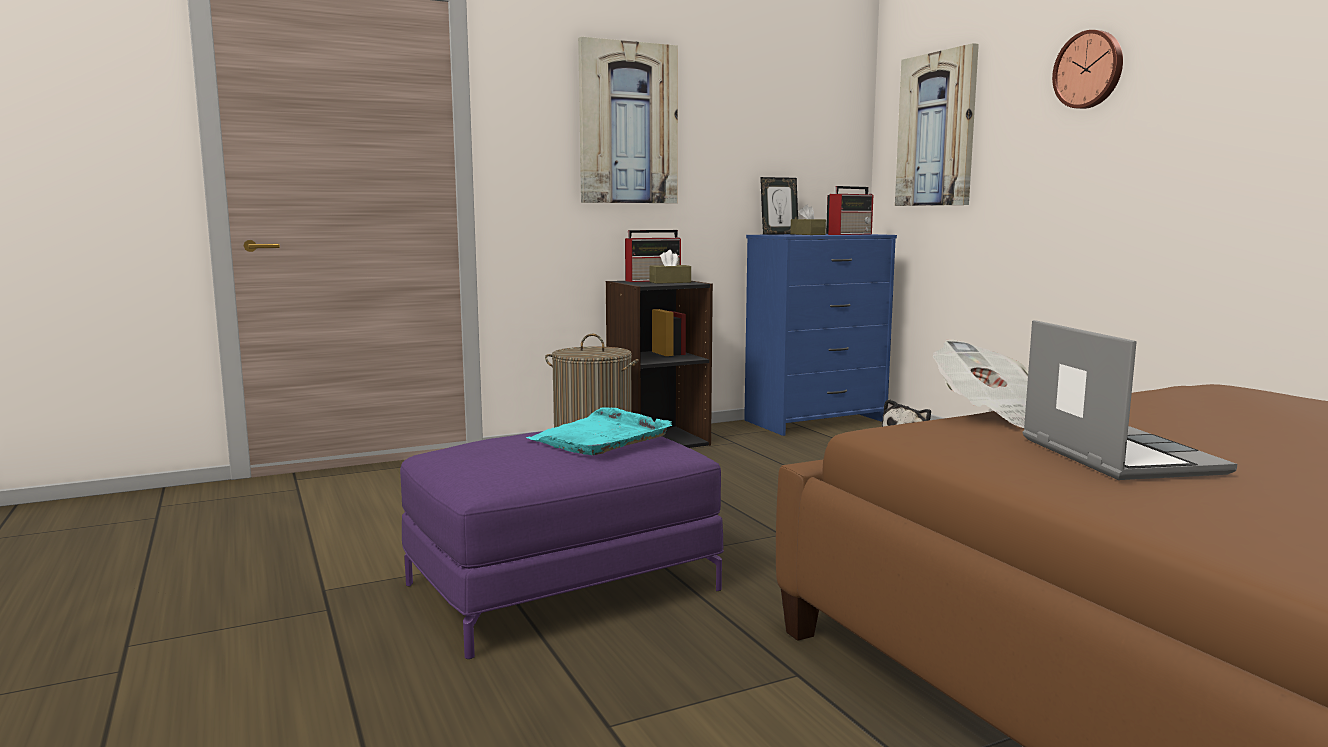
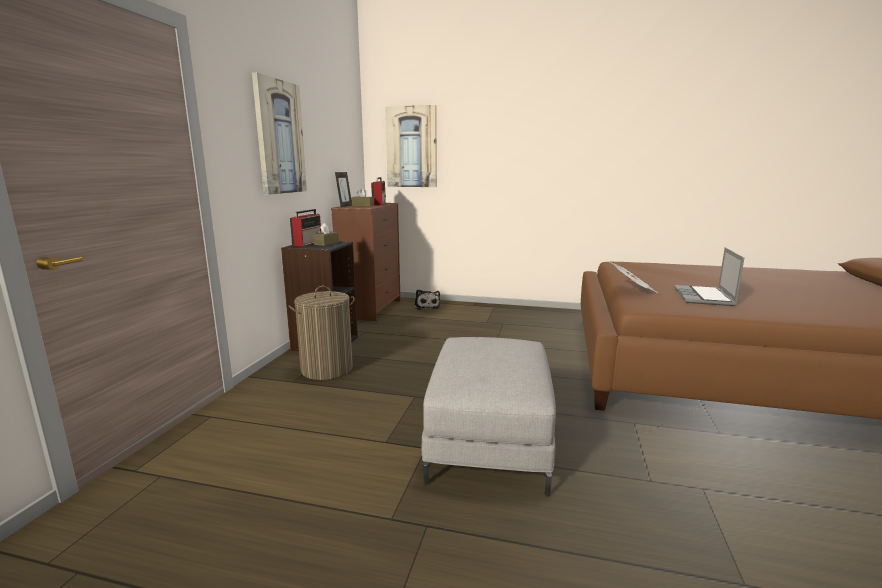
camera: 50 degrees left, 5 degrees up
purple ottoman [400,431,724,659] -> grey ottoman [422,337,556,497]
turquoise tray [526,407,672,455] -> none
blue dresser [744,234,897,436] -> brown dresser [331,203,401,321]
laptop [1023,320,1237,480] -> laptop turned 105 degrees counterclockwise [674,247,744,306]
wall clock [1052,30,1123,109] -> none

